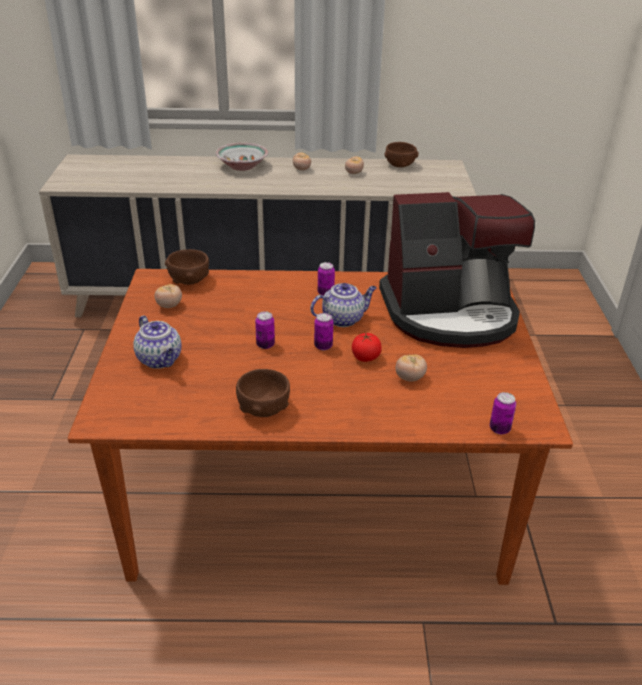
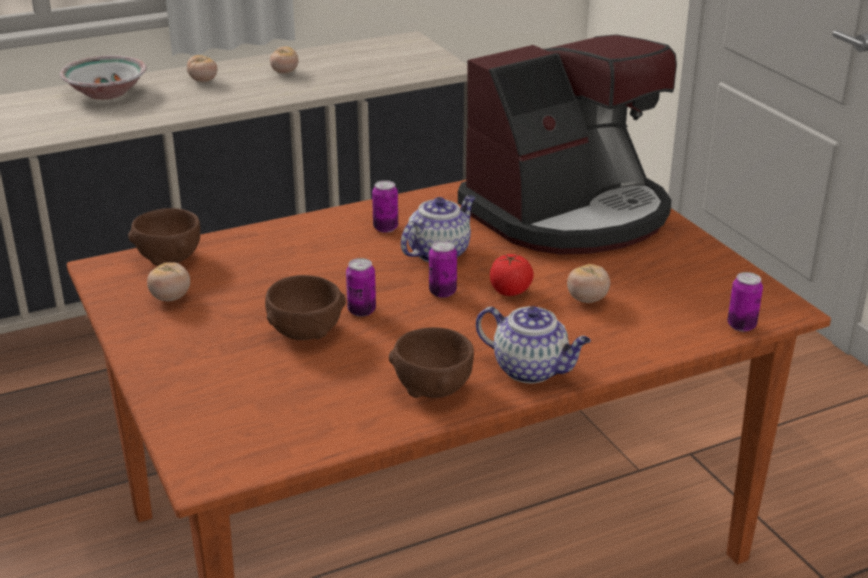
camera: 25 degrees left, 5 degrees down
teapot [133,315,182,369] -> teapot moved to [476,306,591,383]
brown bowl [384,142,419,167] -> brown bowl moved to [265,275,346,340]

